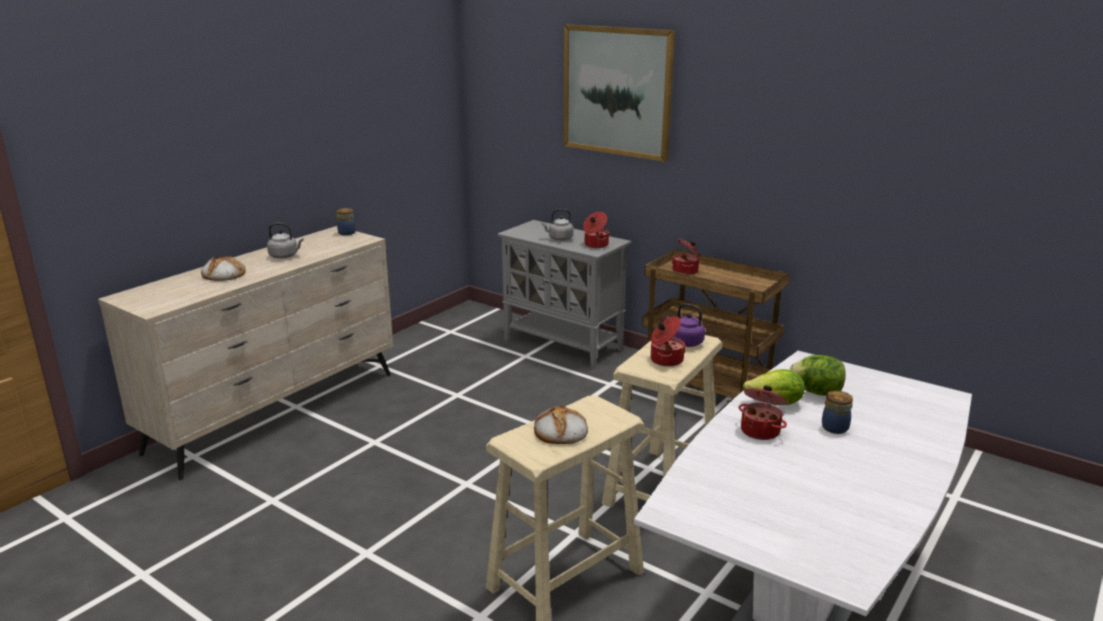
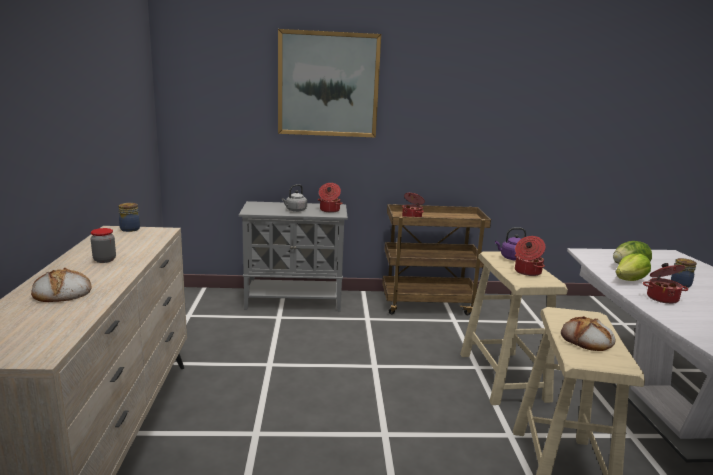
camera: 40 degrees left, 5 degrees down
grey kettle [267,223,304,259] -> jar [90,228,116,263]

